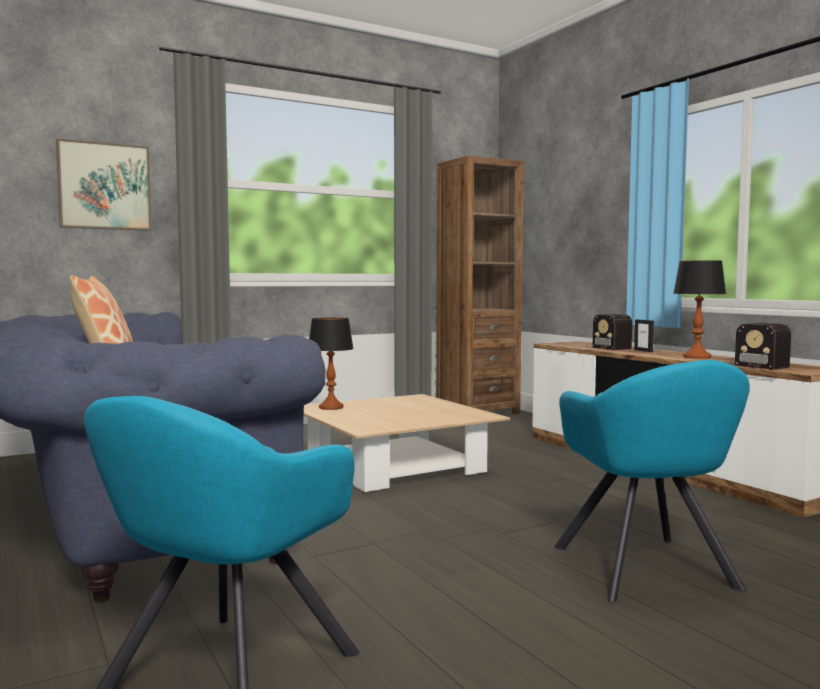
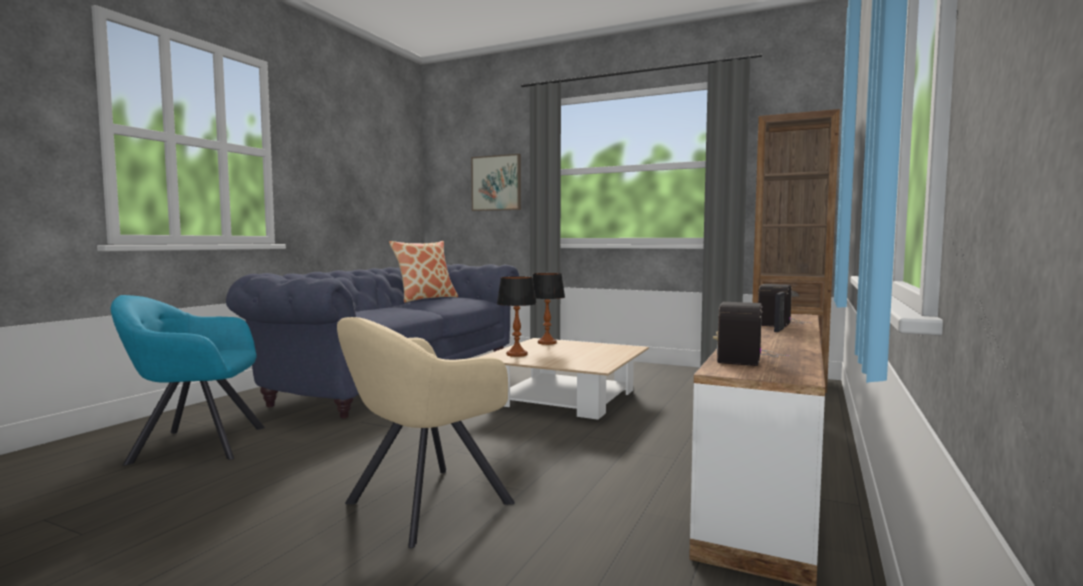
camera: 55 degrees right, 0 degrees up
turquoise armchair [554,360,750,602] -> beige armchair [337,317,515,548]
table lamp [673,260,726,359] -> table lamp moved to [497,276,537,357]

